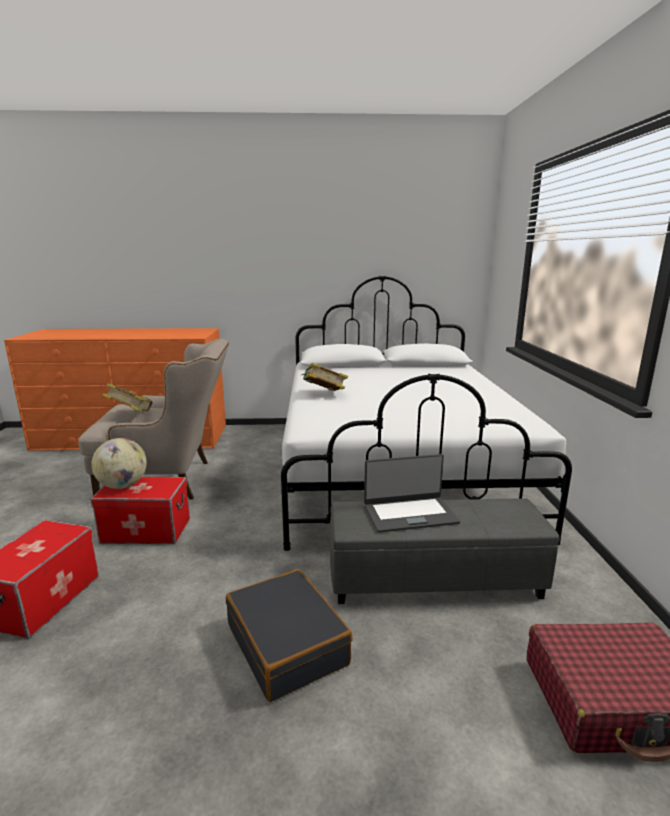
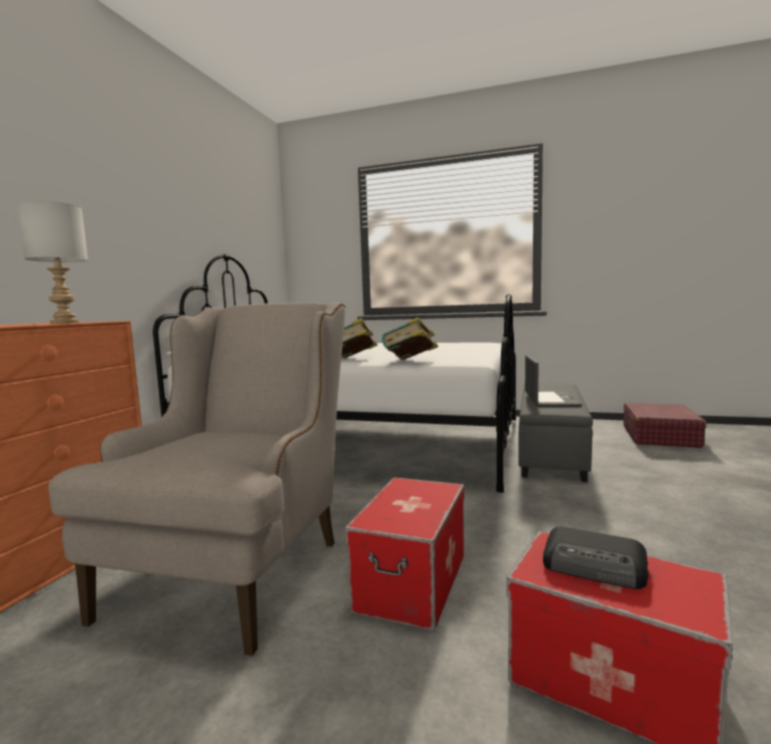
camera: 70 degrees left, 10 degrees down
globe [91,438,147,489] -> none
book [102,383,153,412] -> book moved to [382,317,438,360]
black suitcase [226,569,353,702] -> none
none -> grey table lamp [17,201,88,324]
none -> radio [543,526,649,589]

